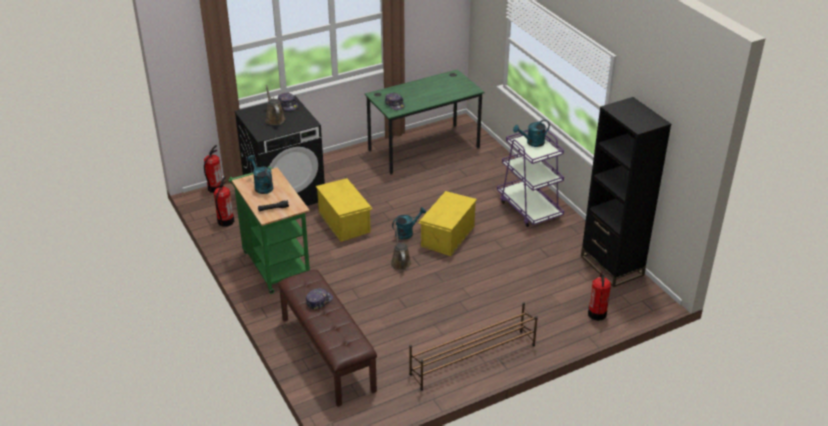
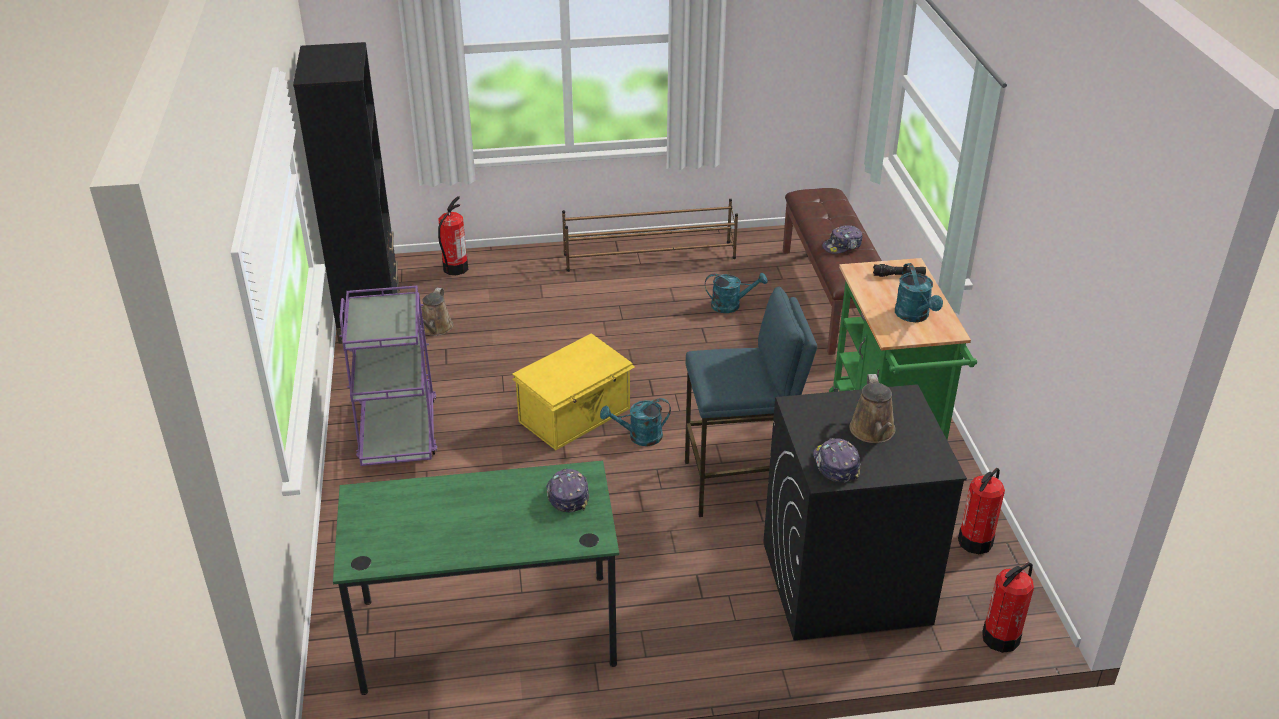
camera: 160 degrees left, 0 degrees up
yellow storage box [316,178,372,242] -> blue stool [685,286,817,517]
brown watering can [391,225,411,270] -> brown watering can moved to [422,288,453,336]
turquoise watering can [513,120,550,147] -> turquoise watering can moved to [705,272,768,313]

